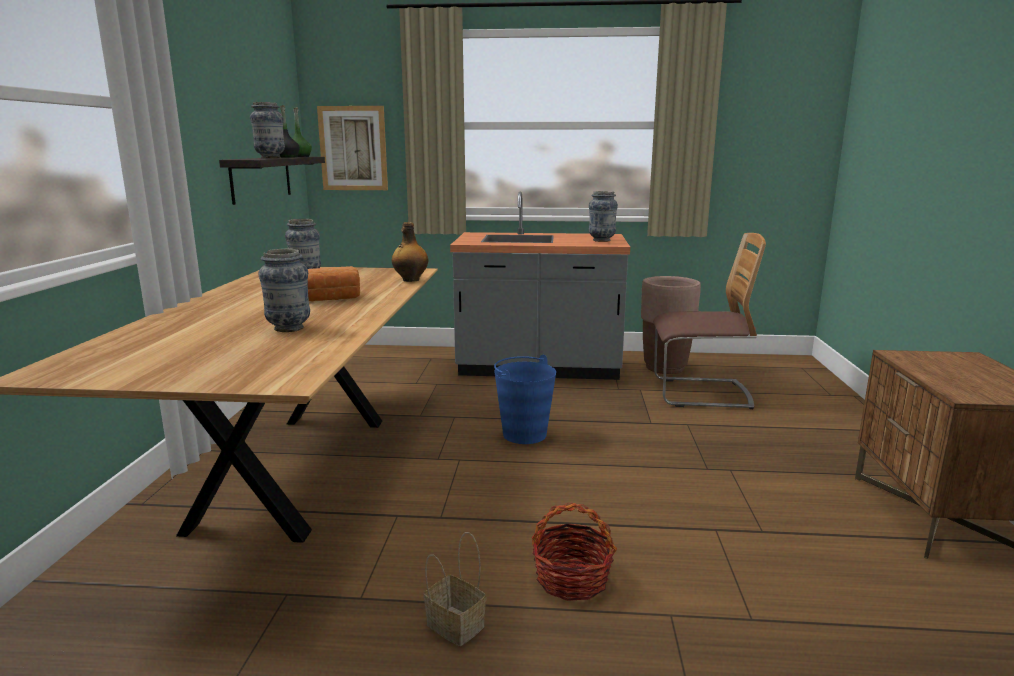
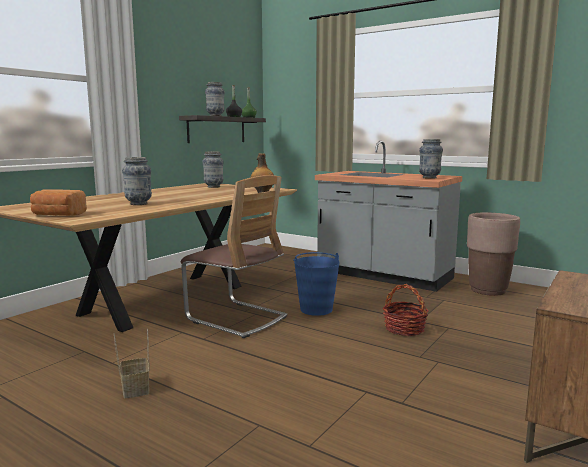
camera: 30 degrees right, 5 degrees down
bread [308,266,360,302] -> bread moved to [30,189,87,216]
picture [317,106,388,190] -> none
basket [532,502,617,601] -> basket moved to [382,284,429,336]
chair [653,233,766,409] -> chair moved to [180,175,288,338]

